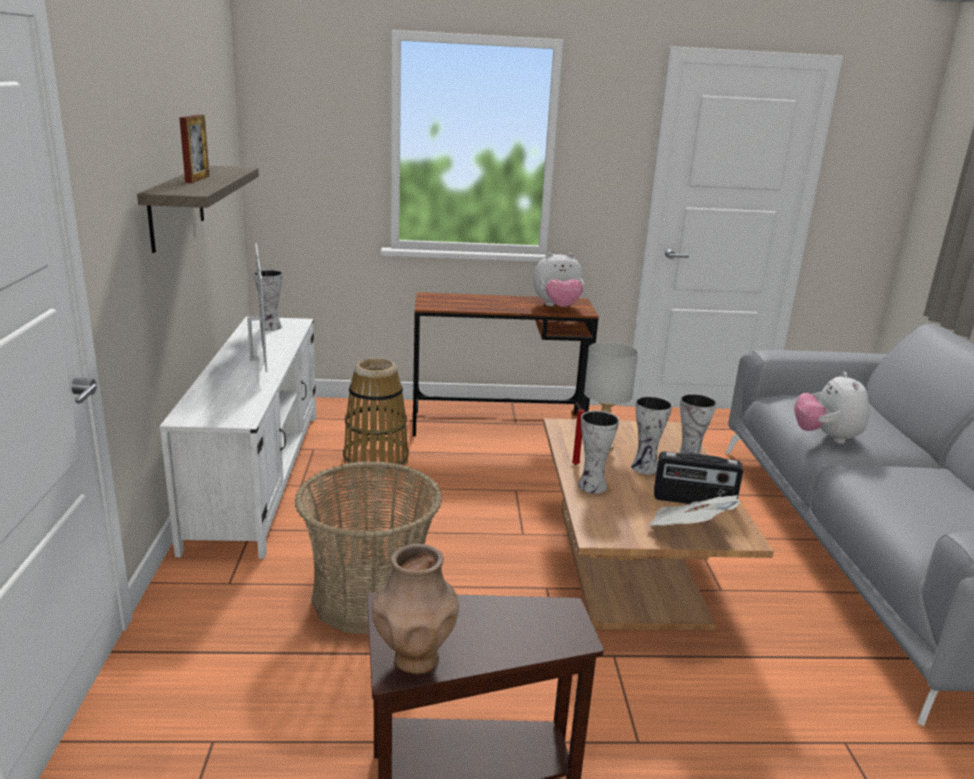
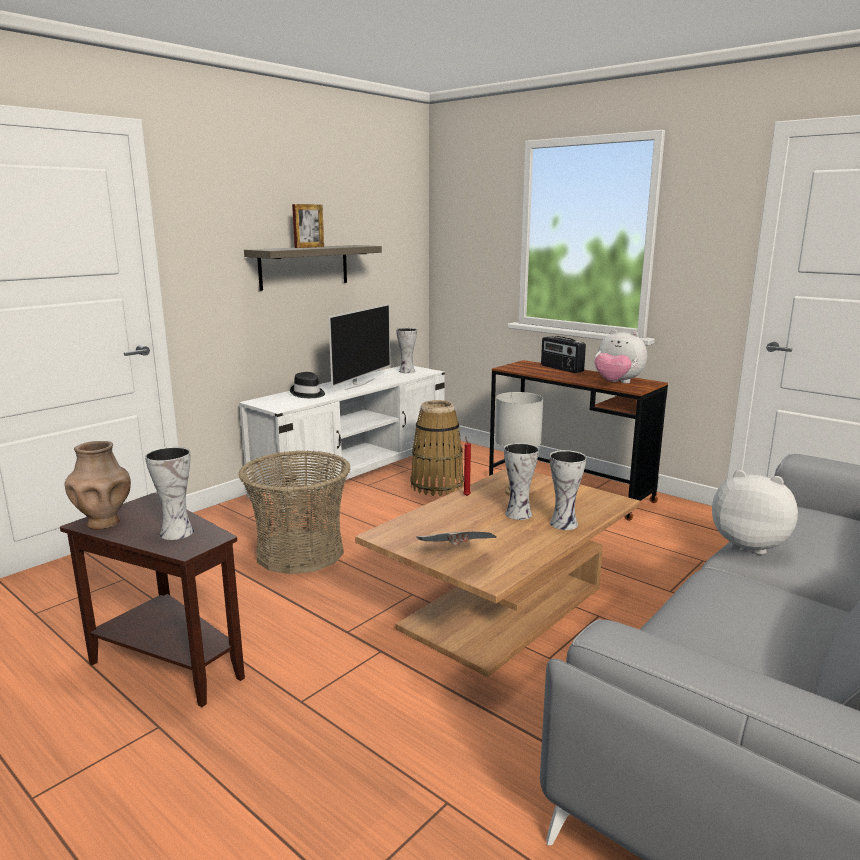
camera: 45 degrees right, 5 degrees down
vase [578,411,619,493] -> vase moved to [145,447,194,540]
radio [654,451,743,504] -> radio moved to [541,336,586,373]
plush toy [794,372,869,444] -> plush toy turned 75 degrees clockwise [712,470,798,555]
none -> black hat [290,372,325,398]

